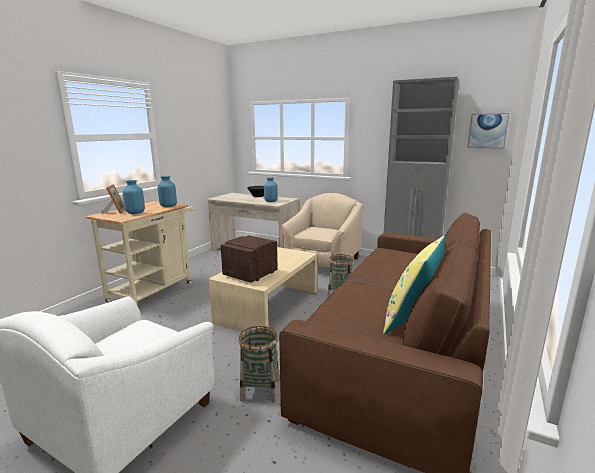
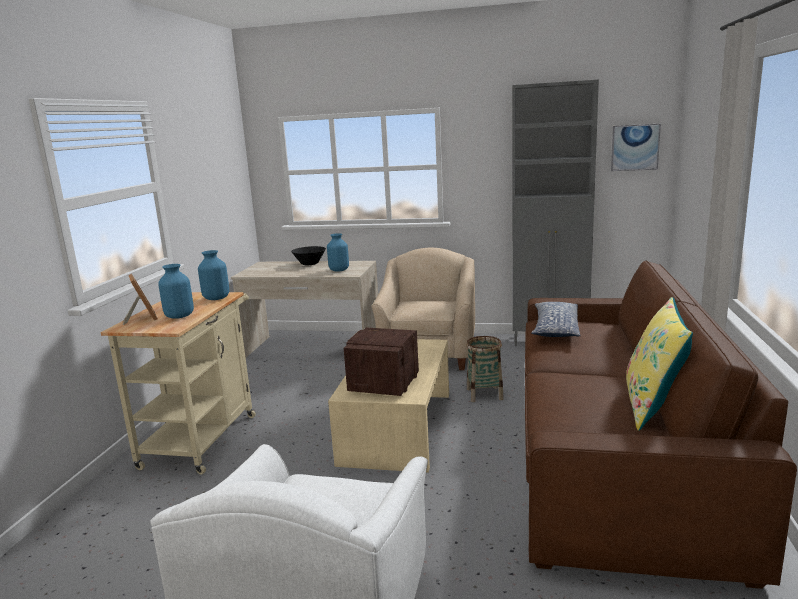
camera: 15 degrees left, 0 degrees up
basket [238,326,279,403] -> none
none -> pillow [531,302,581,337]

